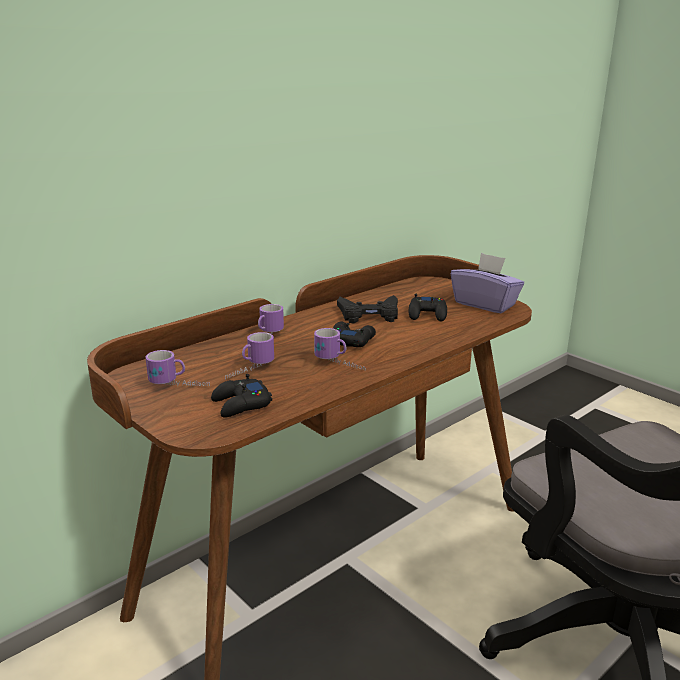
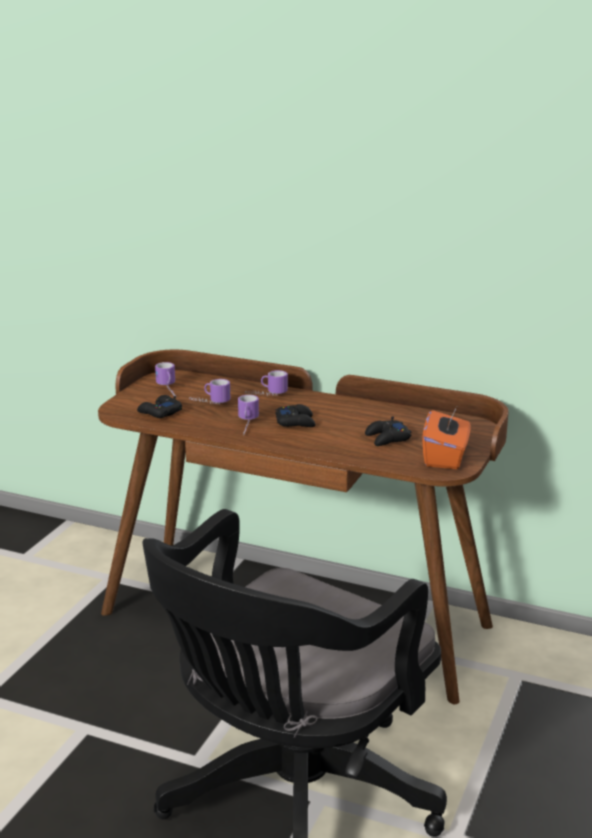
camera: 65 degrees right, 0 degrees up
black game controller [337,295,398,323] -> none
purple tissue box [451,253,524,313] -> orange tissue box [422,405,471,469]

